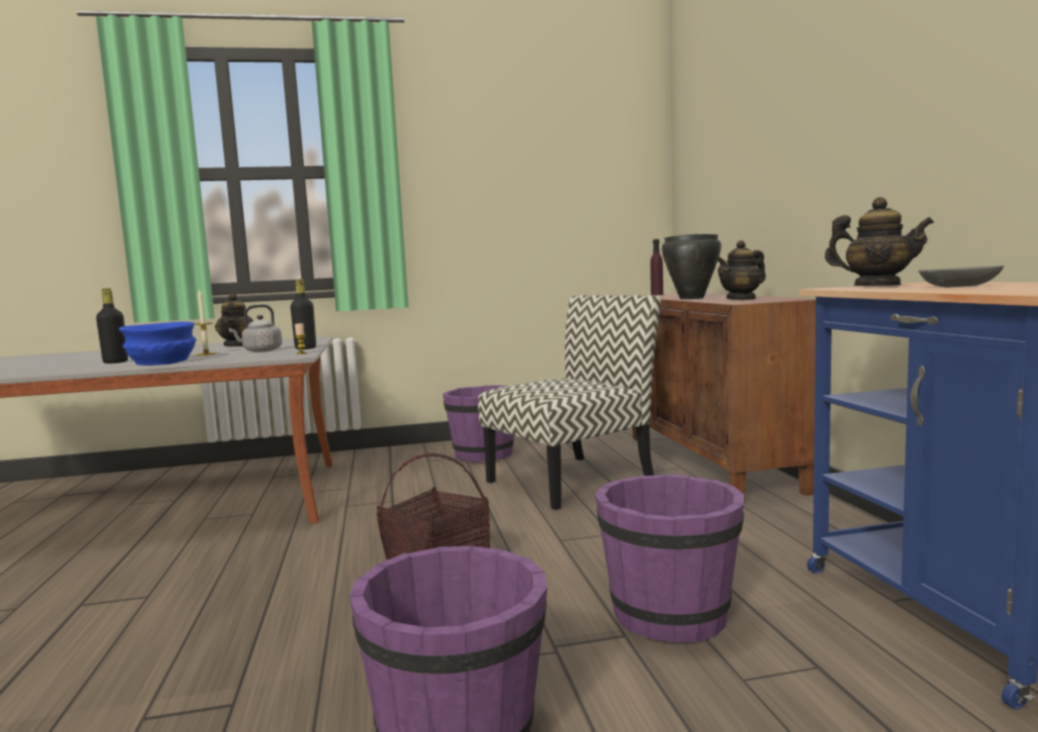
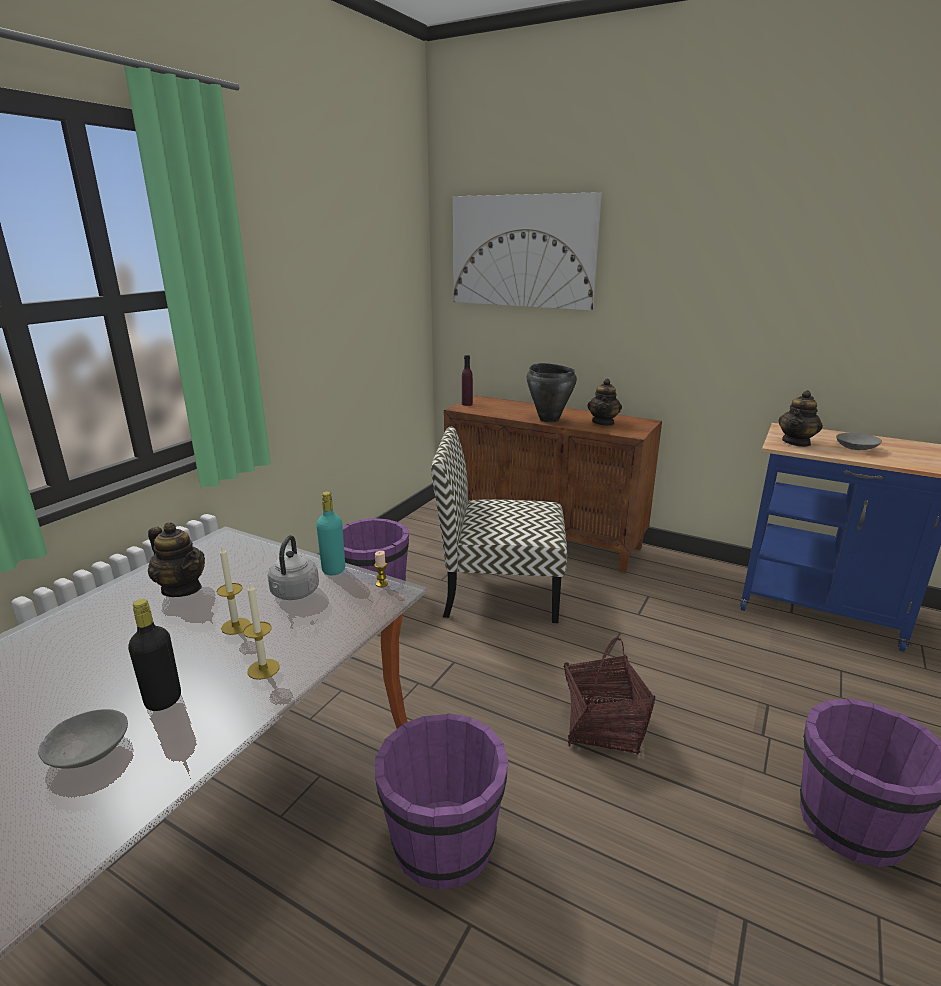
camera: 50 degrees left, 15 degrees up
blue bowl [119,322,196,366] -> candle [243,583,280,680]
black bottle [290,279,316,349] -> turquoise bottle [316,492,345,576]
chair [478,295,661,510] -> chair turned 90 degrees counterclockwise [431,427,567,623]
purple bucket [595,474,744,643] -> purple bucket moved to [375,713,509,890]
teapot [825,197,934,286] -> teapot turned 150 degrees clockwise [778,390,823,447]
none -> grey bowl [38,709,128,769]
none -> picture [453,192,602,310]

